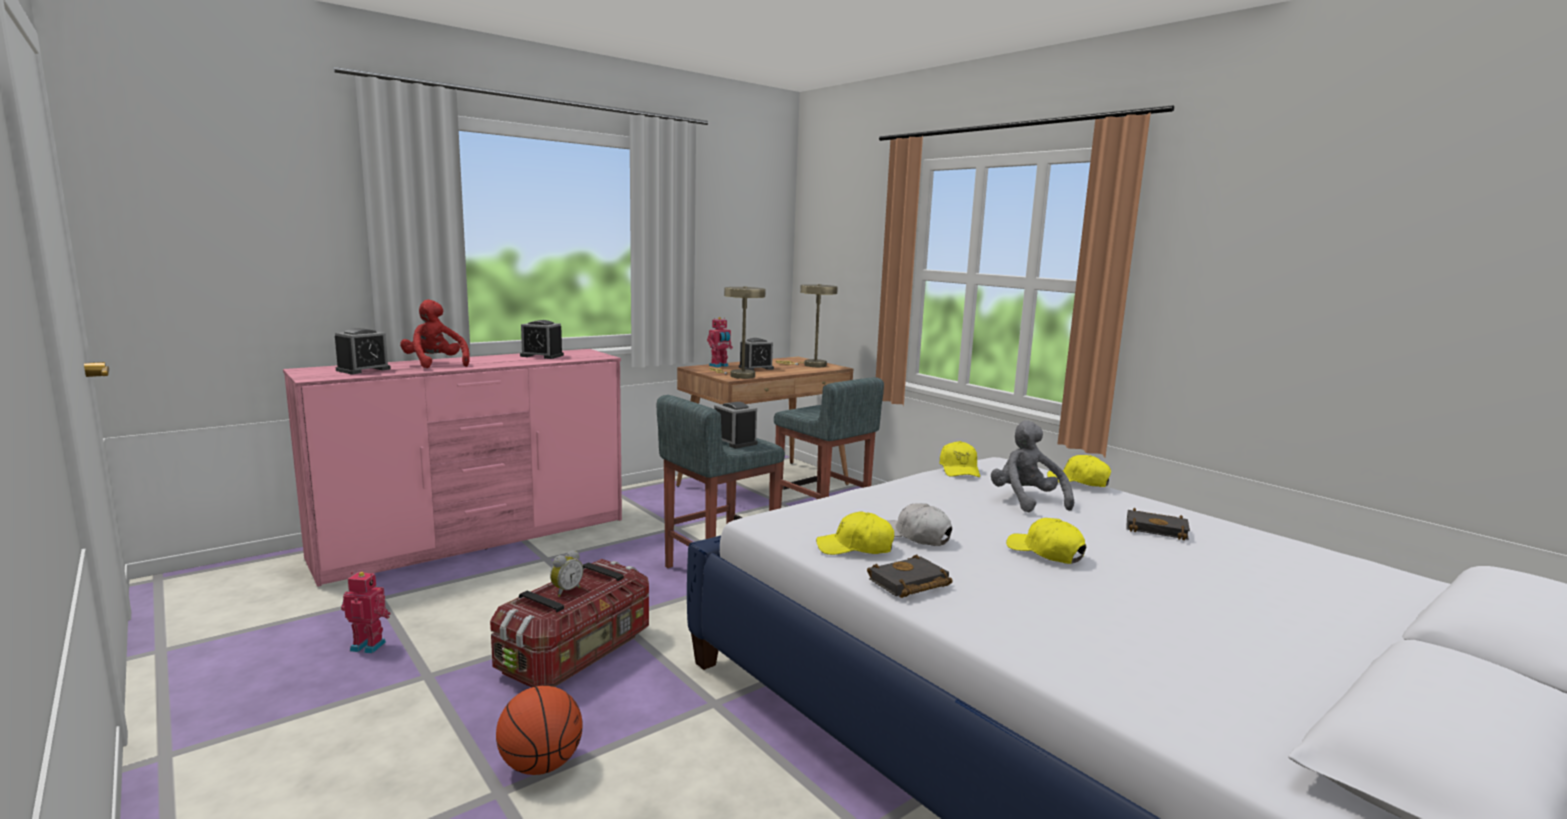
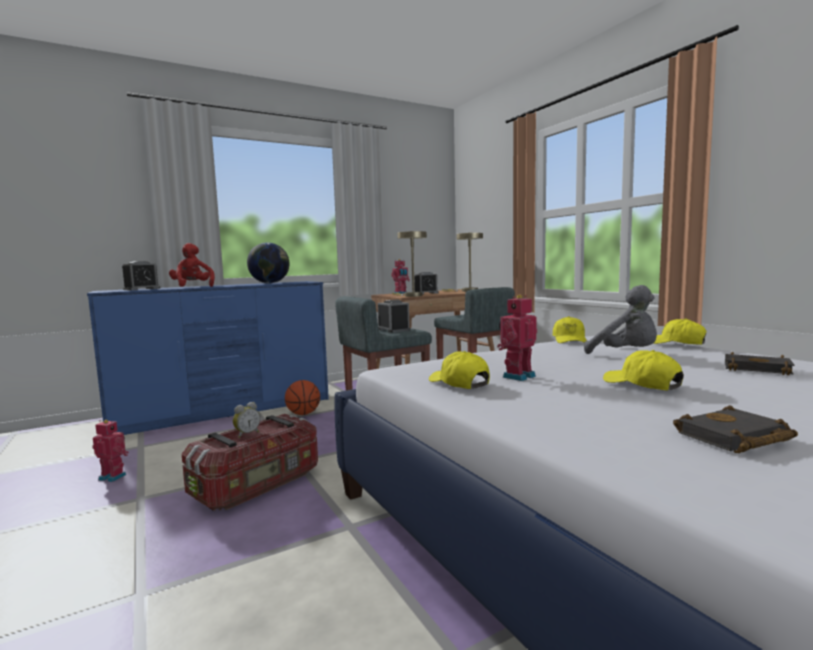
camera: 10 degrees right, 5 degrees down
pink dresser [283,349,622,587] -> blue dresser [87,281,329,435]
basketball [496,686,583,775] -> basketball moved to [285,380,320,415]
alarm clock [520,320,564,359] -> globe [247,243,289,283]
yellow cap [816,511,894,555] -> yellow cap turned 45 degrees clockwise [429,351,490,389]
black book [867,554,953,598] -> black book moved to [673,405,798,453]
white cap [888,503,952,546] -> toy robot [497,294,537,381]
grey plush toy [991,420,1074,513] -> grey plush toy turned 150 degrees clockwise [584,285,657,354]

